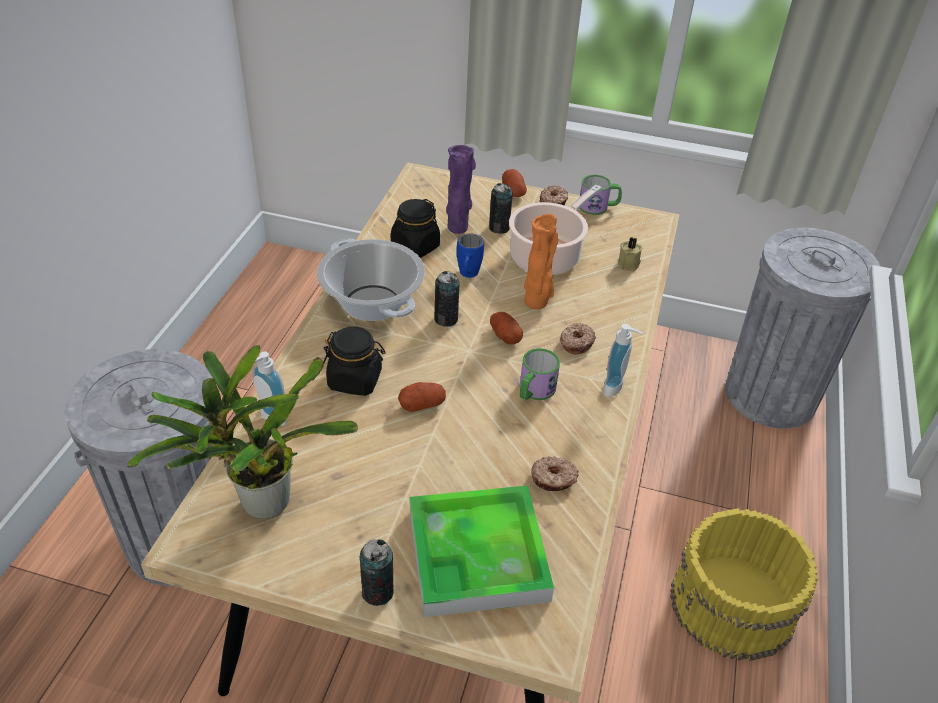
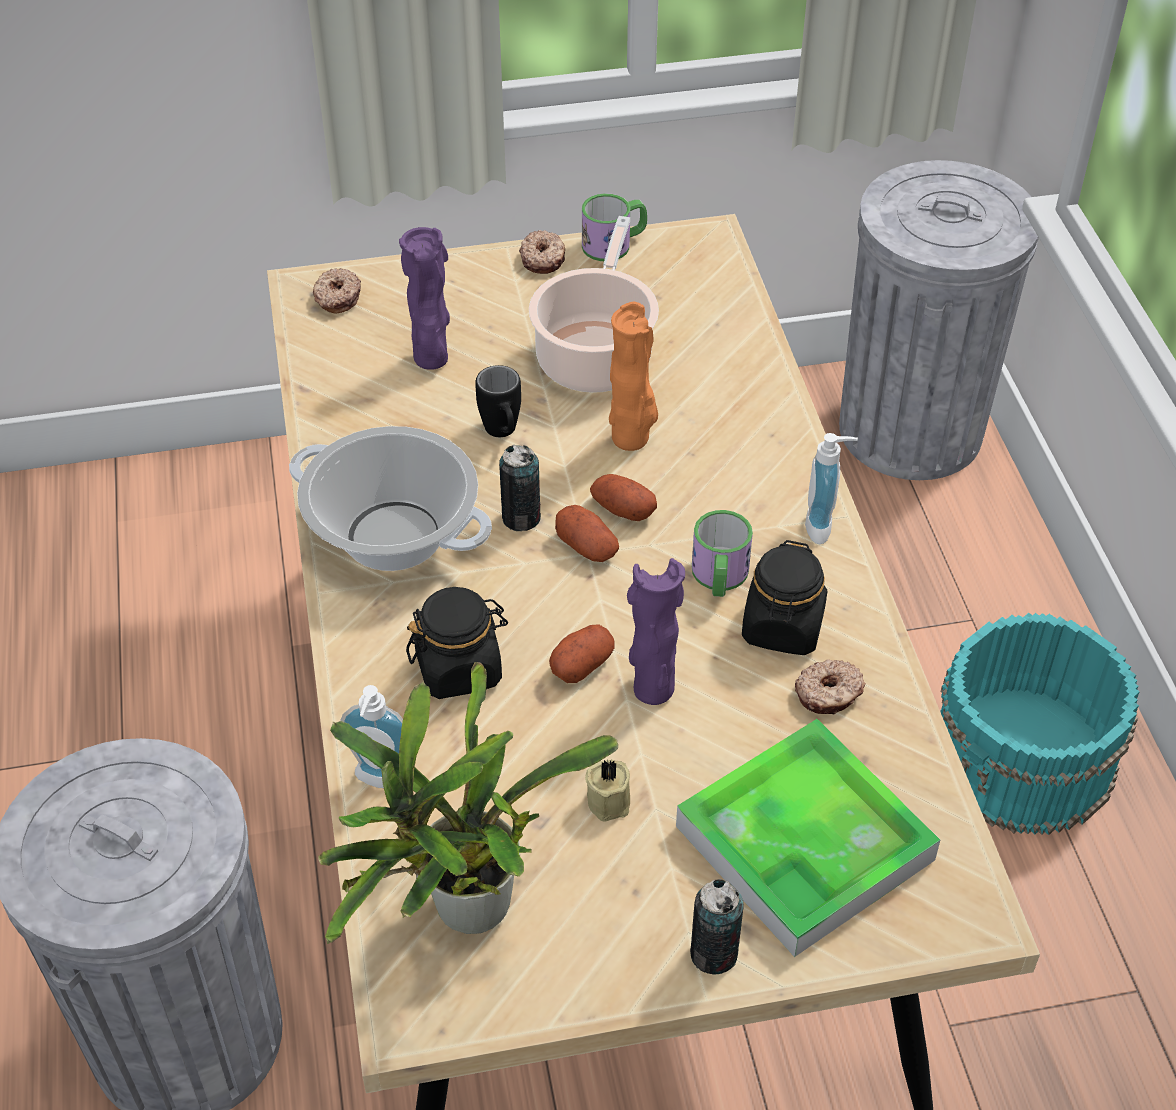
camera: 25 degrees left, 5 degrees up
black jar [391,199,440,258] -> black jar moved to [742,540,827,655]
blue mug [457,233,484,278] -> black mug [475,365,521,437]
can [489,183,513,234] -> none
potato [502,169,527,197] -> potato moved to [555,505,619,562]
donut [560,323,596,354] -> donut moved to [313,268,361,313]
beige candle [618,237,642,271] -> beige candle moved to [585,759,630,822]
yellow bucket [670,508,818,661] -> turquoise bucket [940,613,1140,835]
none -> purple vase [627,558,685,705]

